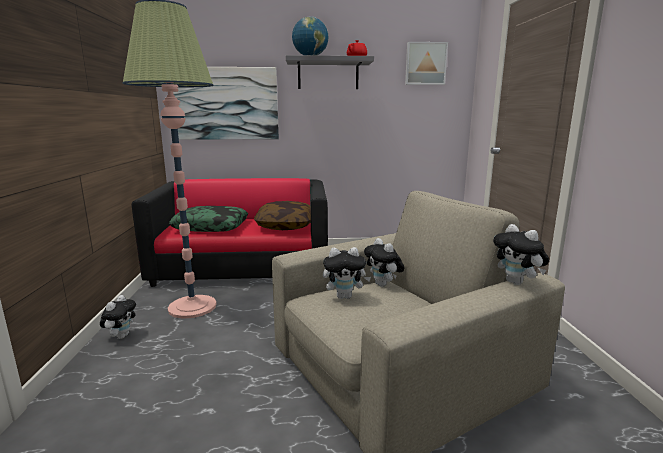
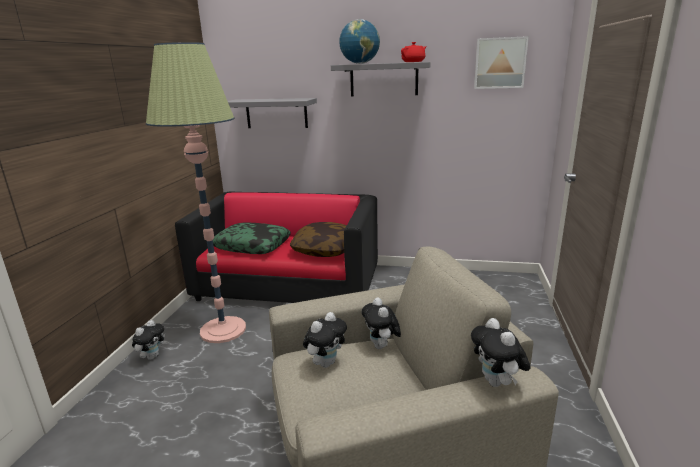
camera: 15 degrees right, 5 degrees up
picture [173,67,279,140] -> grey shelf [228,98,317,128]
plush toy [323,247,371,299] -> plush toy turned 60 degrees counterclockwise [303,312,347,368]

